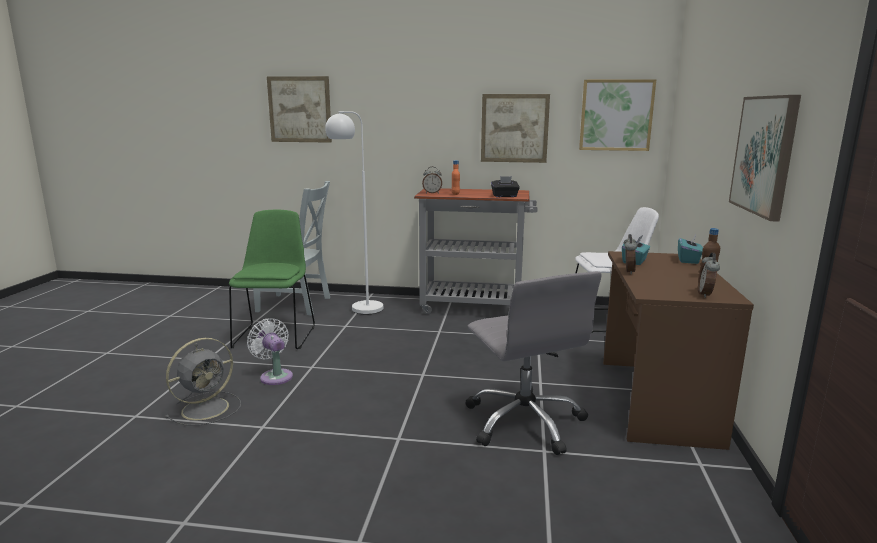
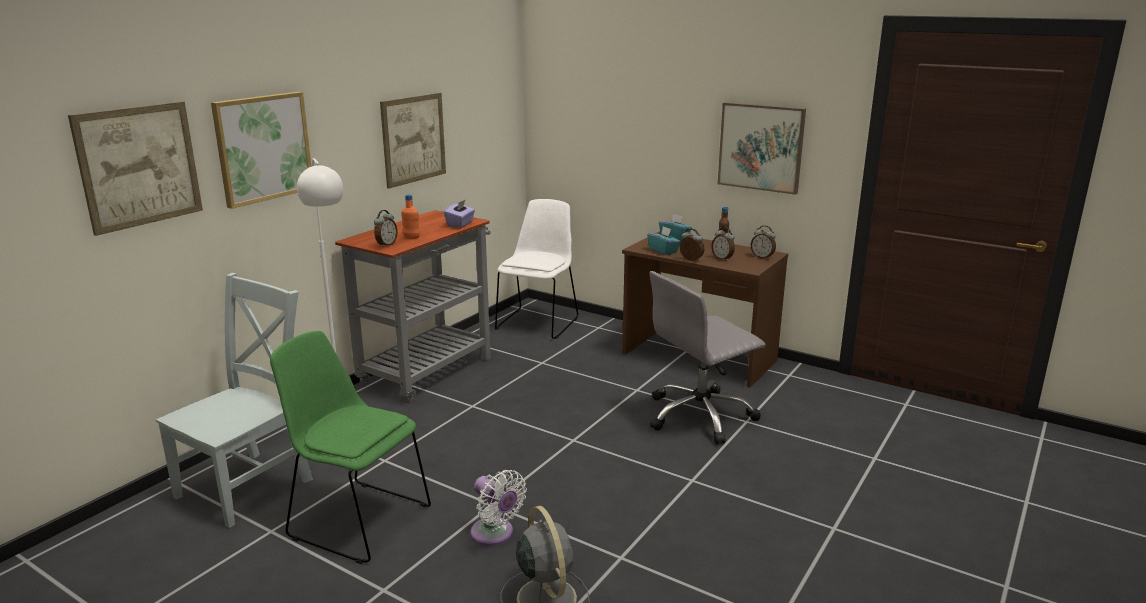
camera: 65 degrees left, 5 degrees up
white fan [247,318,293,385] -> white fan turned 120 degrees counterclockwise [471,470,527,546]
grey office chair [465,271,602,455] -> grey office chair turned 150 degrees clockwise [649,271,766,444]
black tissue box [491,176,520,197] -> purple tissue box [444,199,475,228]
picture [579,79,656,151] -> picture moved to [211,92,312,209]
none -> alarm clock [712,227,735,261]

